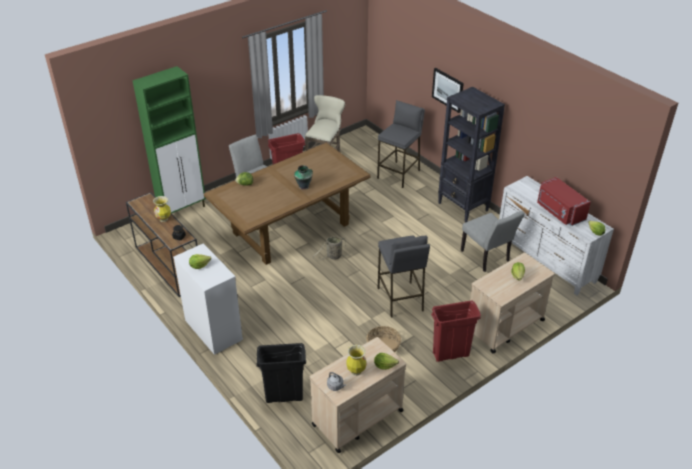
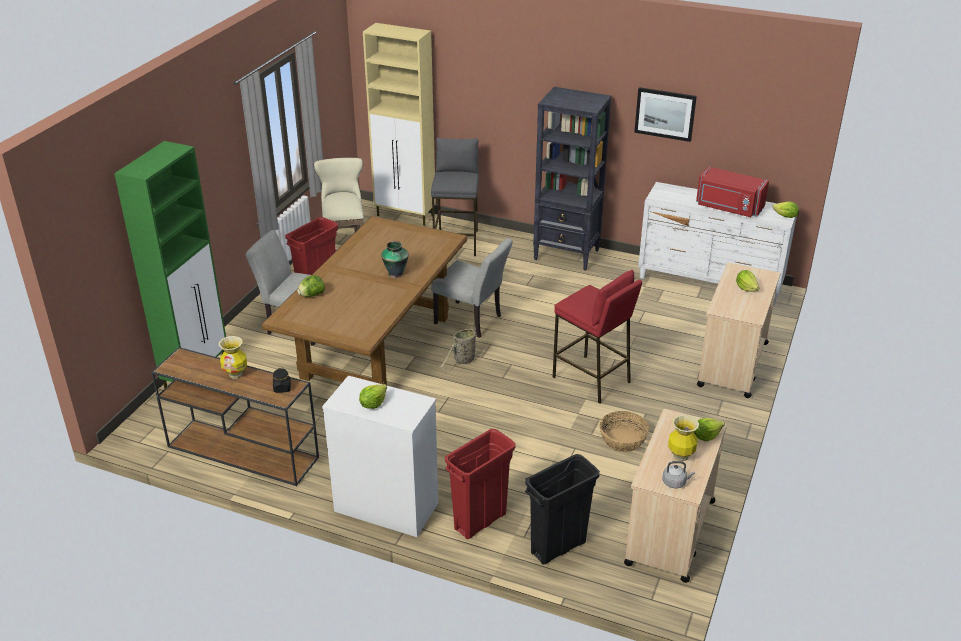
camera: 30 degrees left, 5 degrees down
grey stool [378,235,430,317] -> red stool [553,270,642,404]
red trash can [431,300,481,362] -> red trash can moved to [445,429,516,539]
picture [432,68,464,113] -> picture moved to [634,87,697,142]
grey chair [461,211,525,272] -> grey chair moved to [431,238,513,338]
none -> beige cabinet [363,23,436,226]

